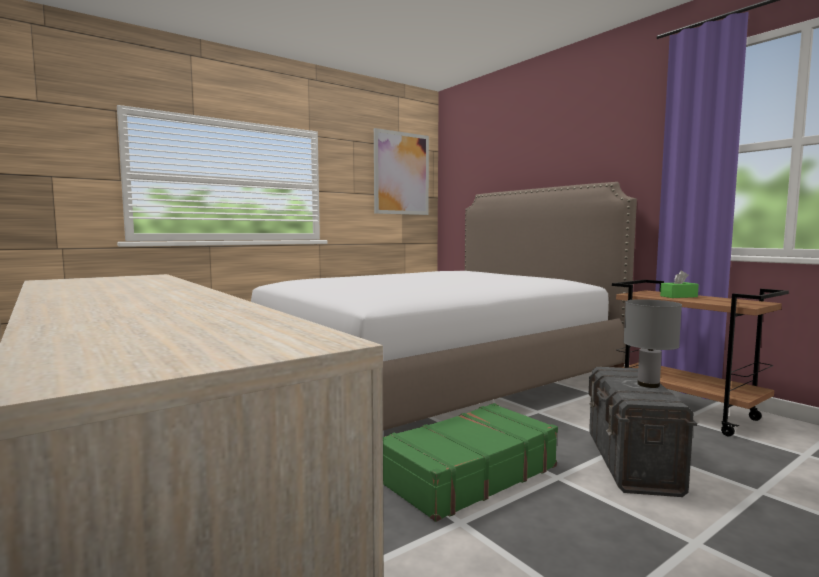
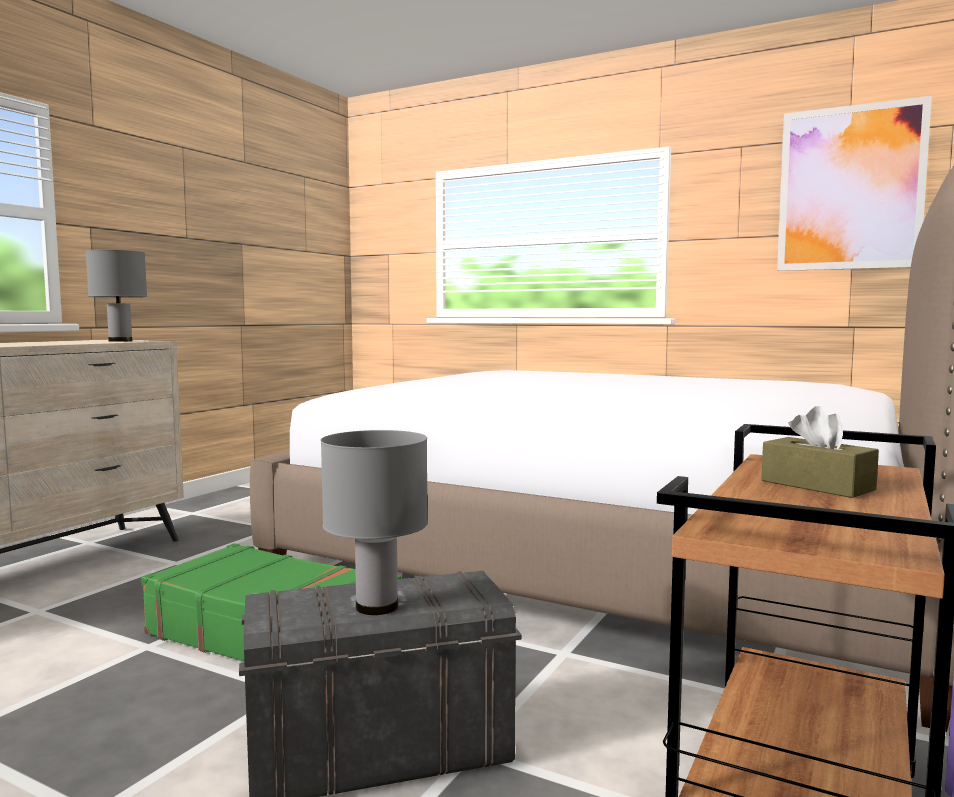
camera: 65 degrees right, 0 degrees up
green tissue box [660,271,699,298] -> brown tissue box [761,406,879,498]
none -> grey table lamp [86,249,147,342]

